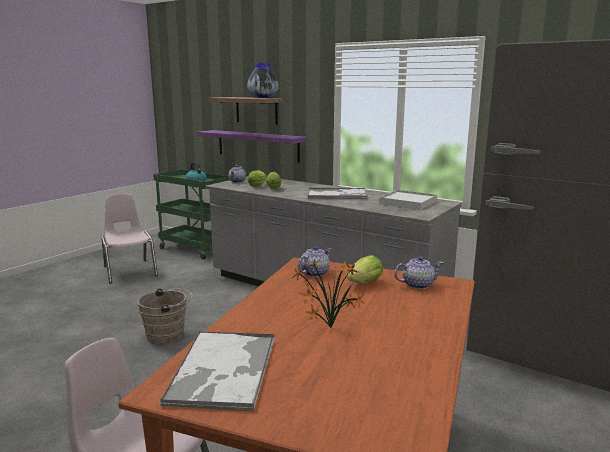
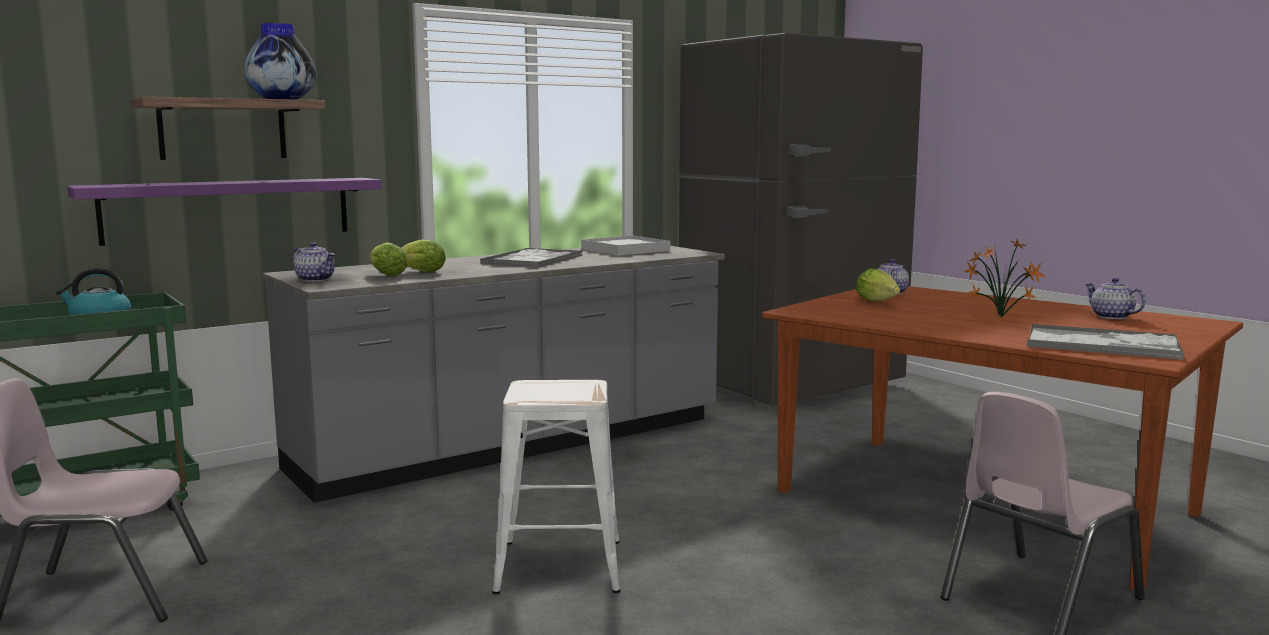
camera: 70 degrees left, 5 degrees down
brown bucket [137,288,193,344] -> white stool [492,380,620,594]
teapot [298,246,331,277] -> teapot moved to [1085,278,1146,319]

